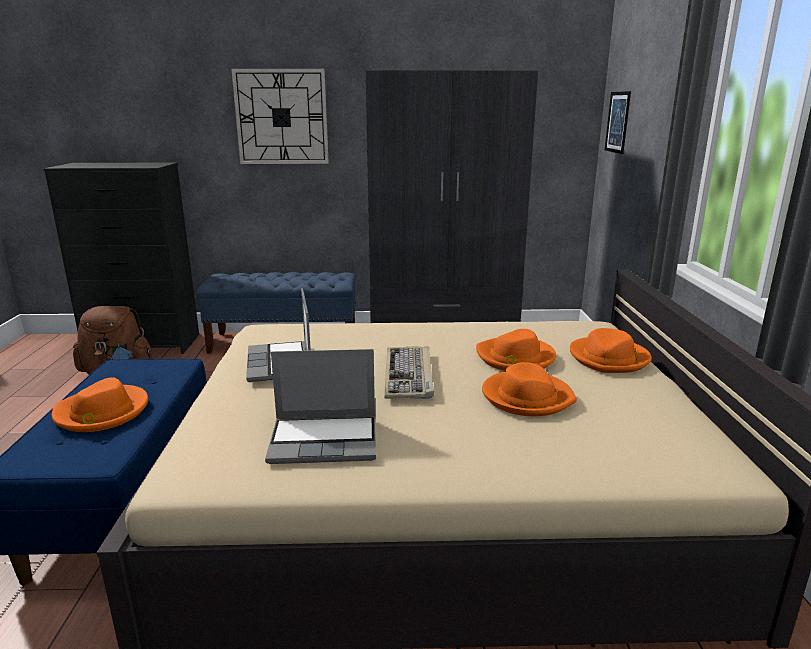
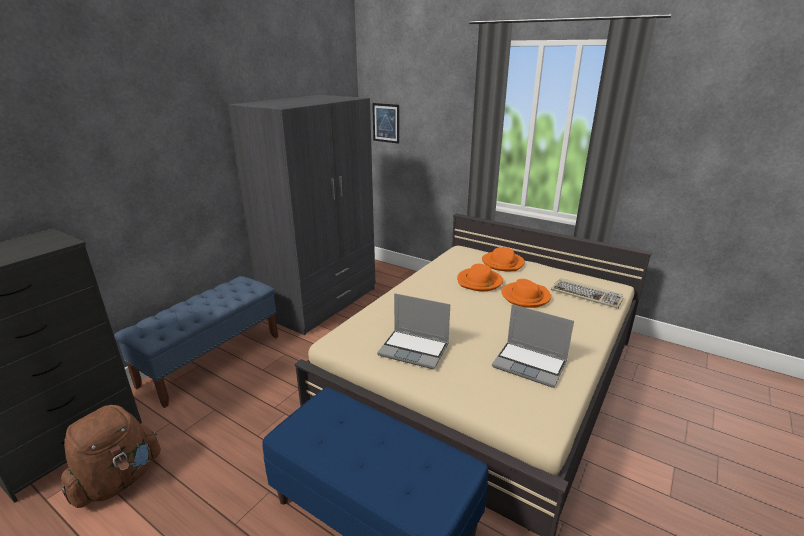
camera: 55 degrees left, 5 degrees up
orange hat [52,377,148,432] -> none
wall clock [231,69,329,164] -> none
laptop [265,349,376,464] -> laptop turned 90 degrees clockwise [492,304,574,388]
keyboard [384,346,434,399] -> keyboard moved to [551,278,624,309]

